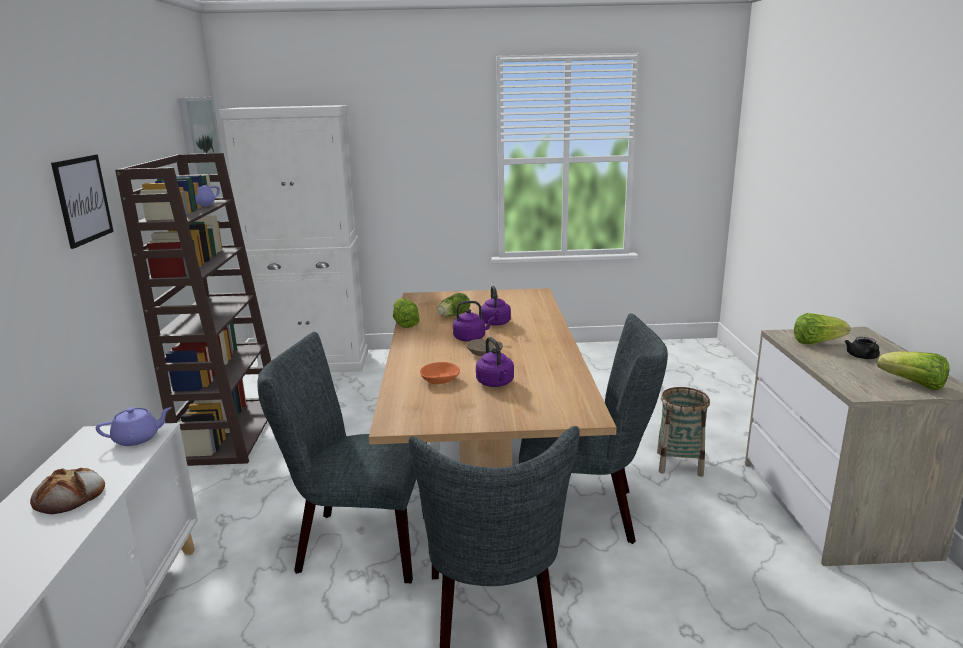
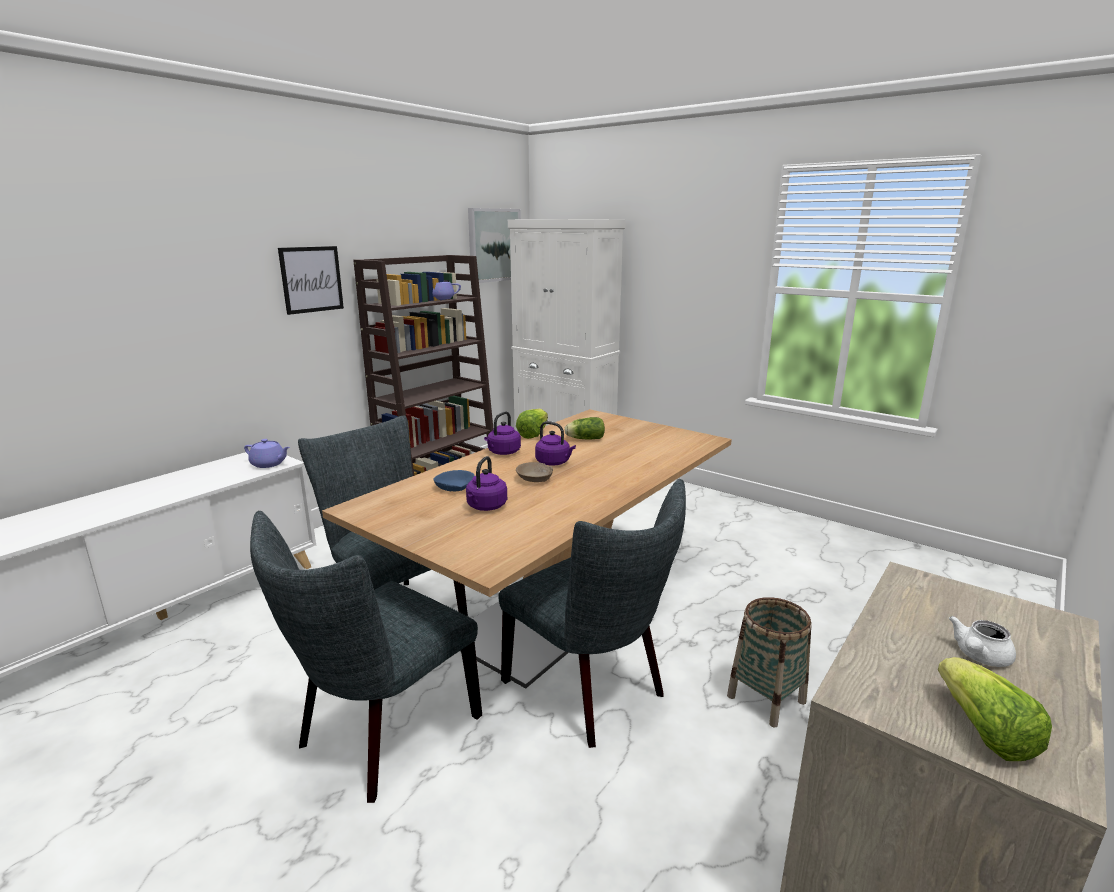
camera: 40 degrees right, 0 degrees up
bread [30,468,105,514] -> none
orange bowl [420,362,460,384] -> blue bowl [434,470,475,491]
purple kettle [481,286,511,326] -> purple kettle moved to [484,411,521,455]
lettuce [794,313,850,344] -> none
black teapot [844,337,880,359] -> white teapot [949,616,1016,667]

